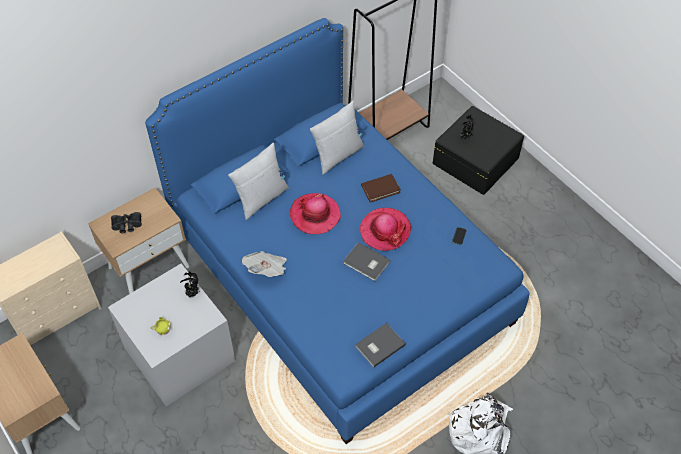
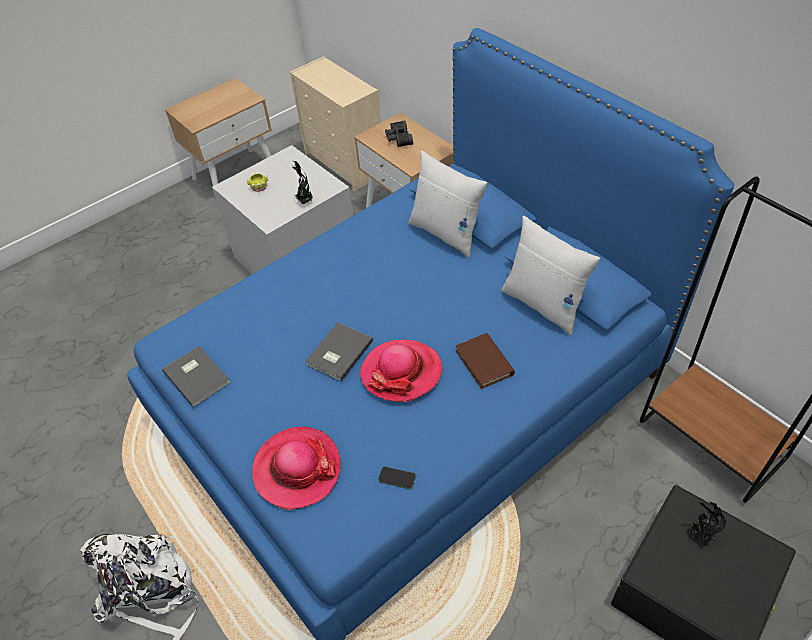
camera: 90 degrees right, 5 degrees down
newspaper [242,251,287,277] -> none
hat [290,193,341,234] -> hat moved to [252,427,341,510]

